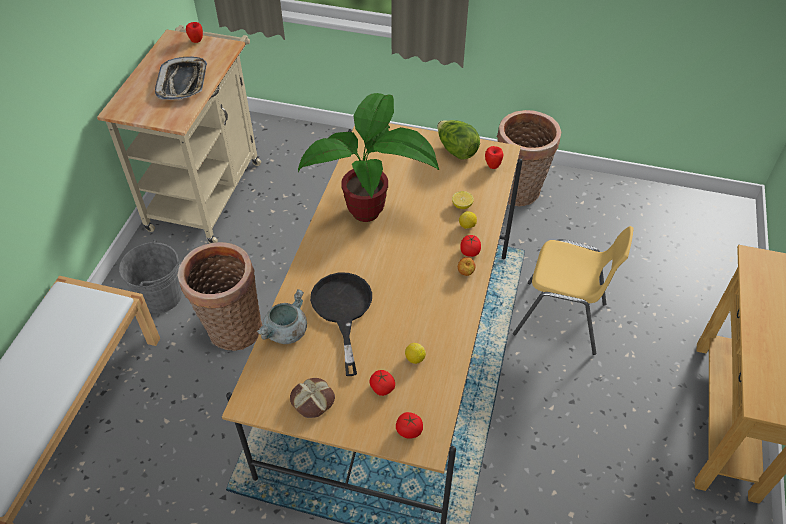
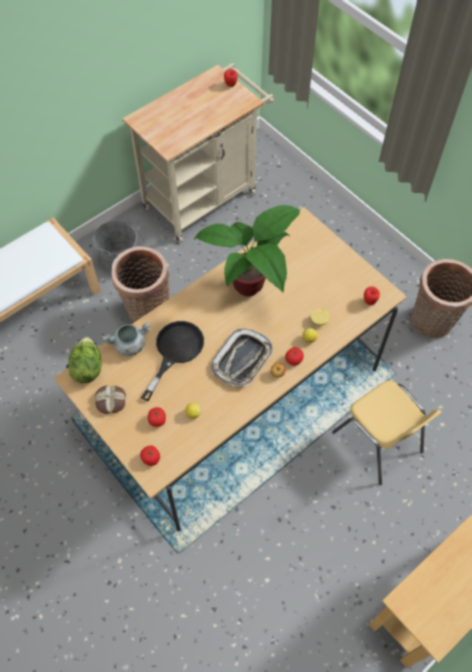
camera: 35 degrees right, 10 degrees up
tray [155,56,207,100] -> tray moved to [211,329,273,386]
lettuce [437,120,480,160] -> lettuce moved to [69,337,101,383]

